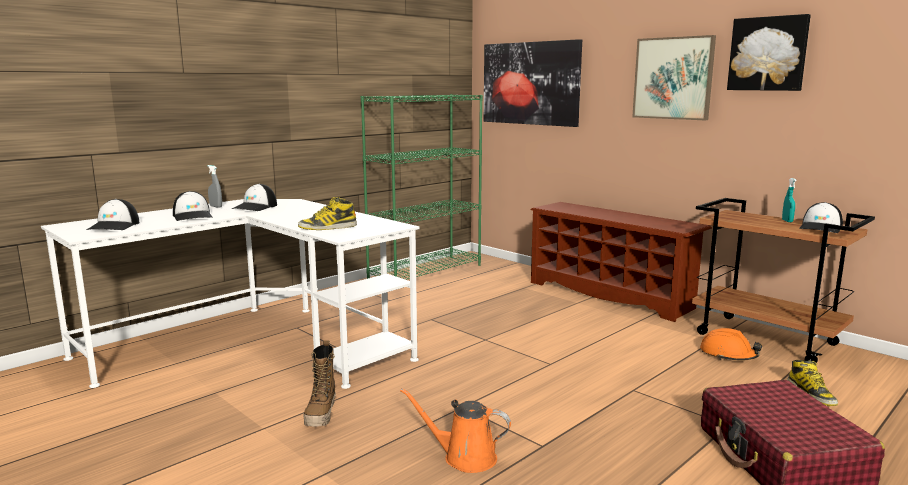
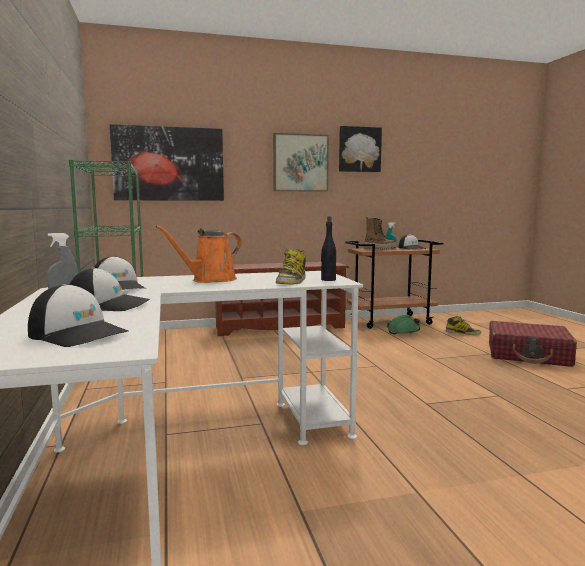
camera: 60 degrees left, 5 degrees down
boot [303,340,336,426] -> boot moved to [364,217,397,249]
orange watering can [400,388,511,473] -> orange watering can moved to [155,225,241,283]
orange hard hat [700,328,762,361] -> green hard hat [387,315,420,335]
none -> black bottle [321,216,336,281]

